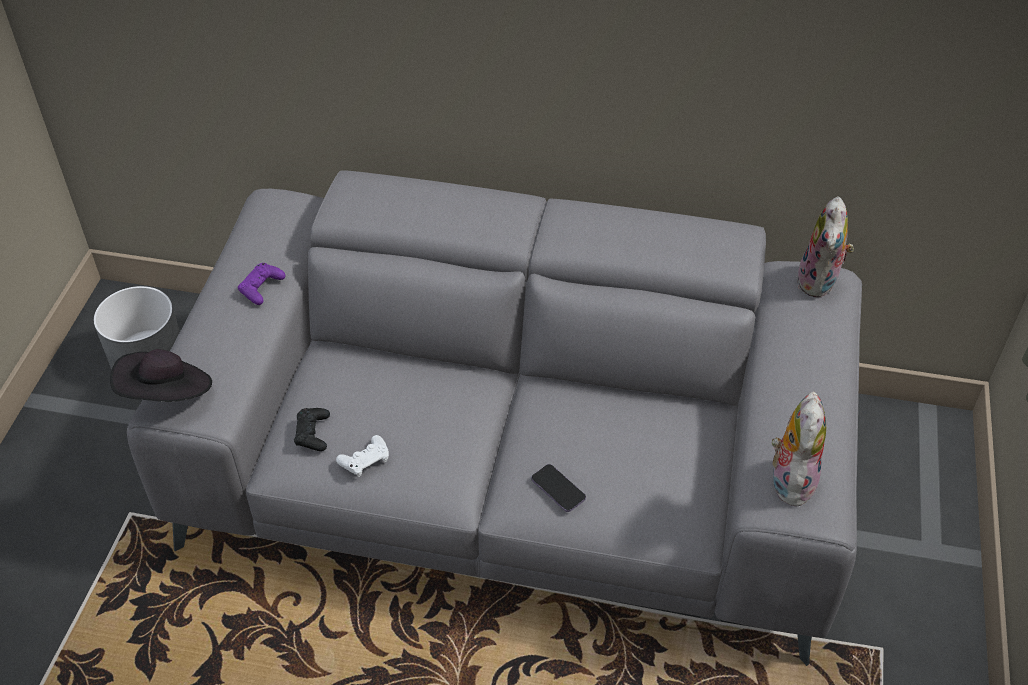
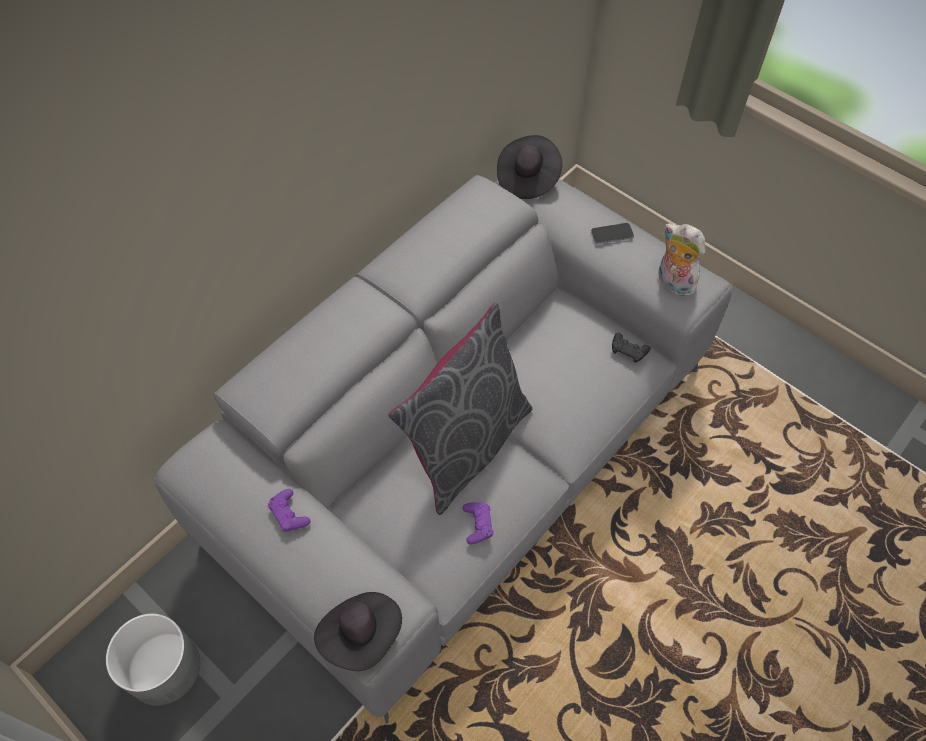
camera: 60 degrees left, 10 degrees up
black game controller [294,408,330,451] -> black game controller moved to [612,332,651,363]
white game controller [336,435,389,477] -> purple game controller [463,502,494,544]
phone [531,464,586,512] -> phone moved to [591,223,634,244]
plush toy [796,197,854,298] -> black hat [497,135,562,199]
none -> grey pillow [388,303,532,515]

